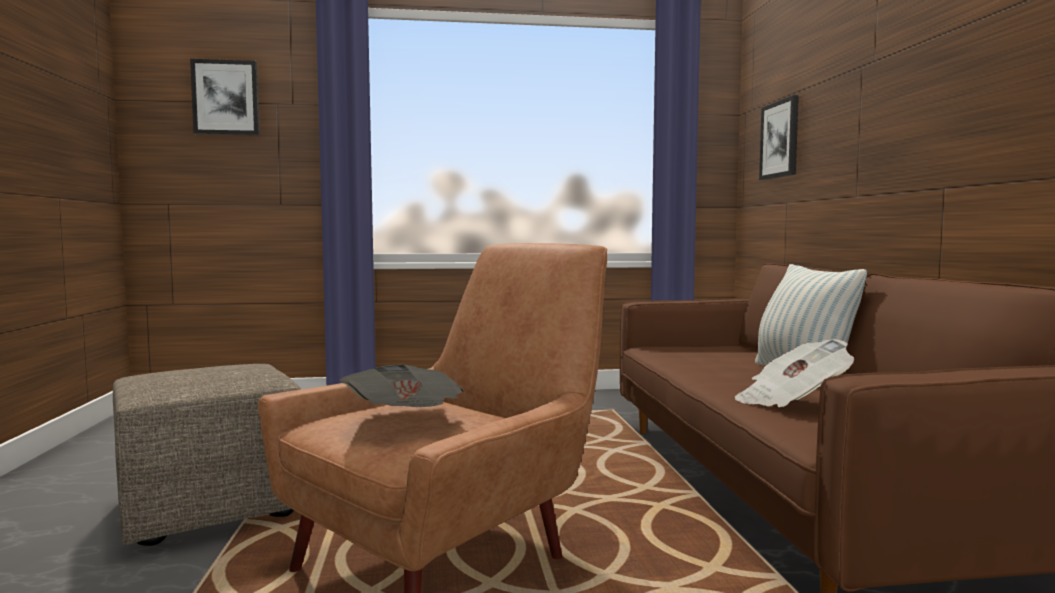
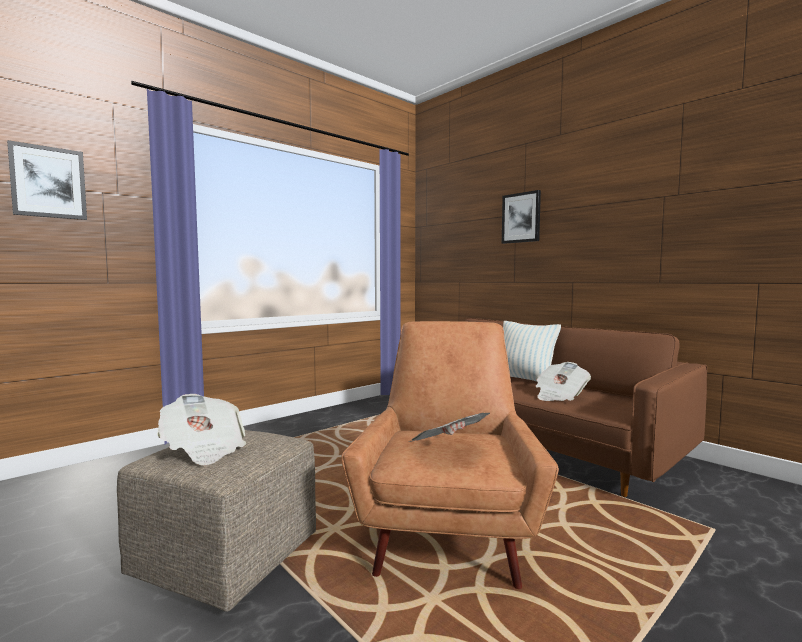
camera: 35 degrees left, 0 degrees up
picture [759,95,799,180] -> picture moved to [502,190,541,244]
none -> newspaper [157,394,246,465]

